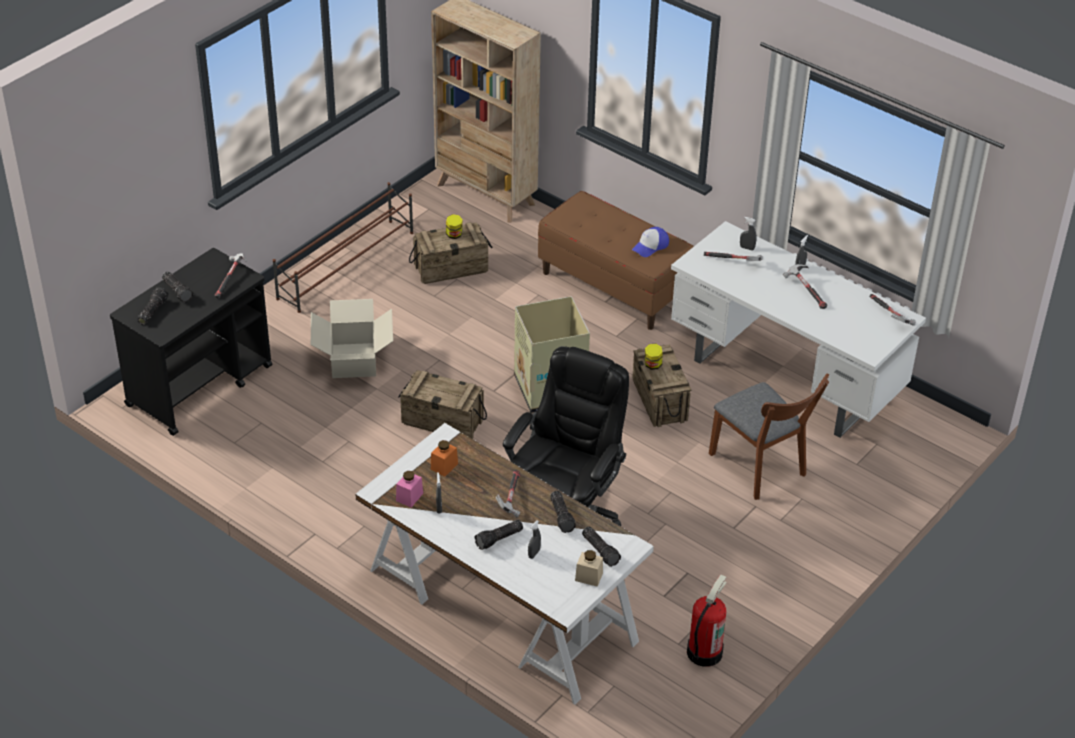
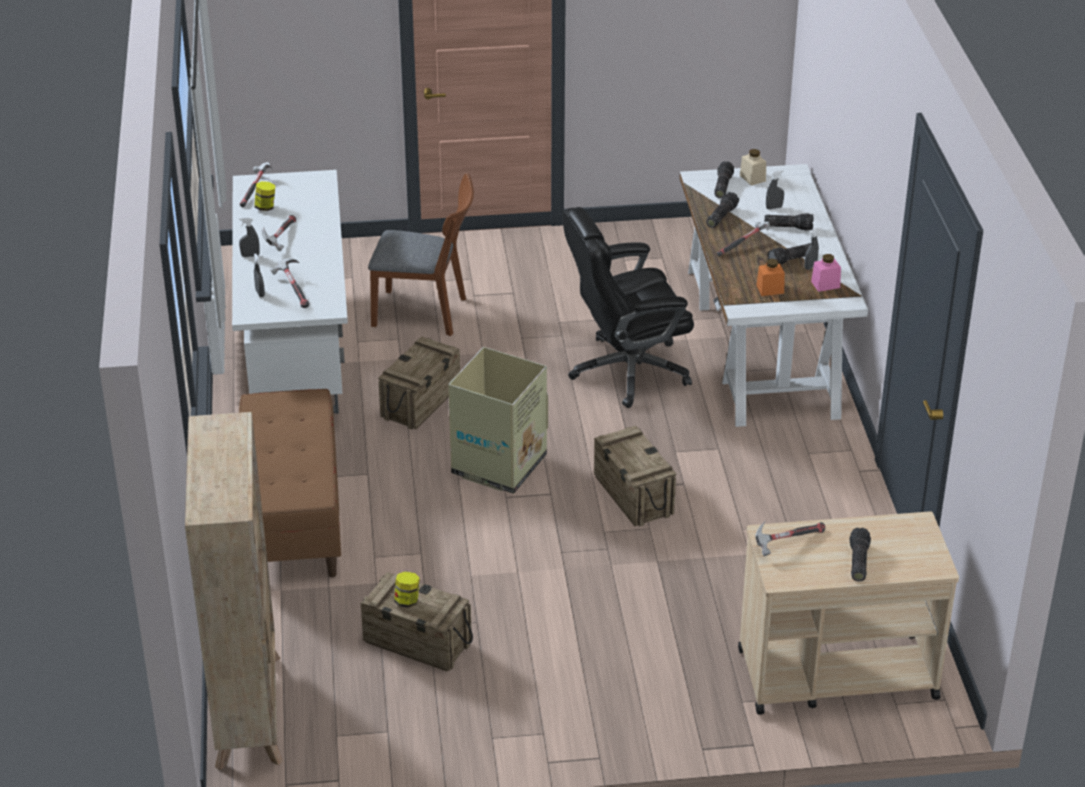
camera: 135 degrees left, 5 degrees down
black cart [110,248,273,436] -> beige cart [738,512,959,715]
flashlight [137,287,168,325] -> flashlight moved to [767,243,811,264]
brown shoe rack [273,182,413,313] -> none
cardboard box [311,299,393,378] -> none
cap [632,227,669,257] -> none
jar [645,344,662,370] -> jar moved to [254,181,275,211]
fire extinguisher [687,574,727,667] -> none
brown chair [709,374,829,500] -> brown chair turned 90 degrees clockwise [368,173,474,336]

